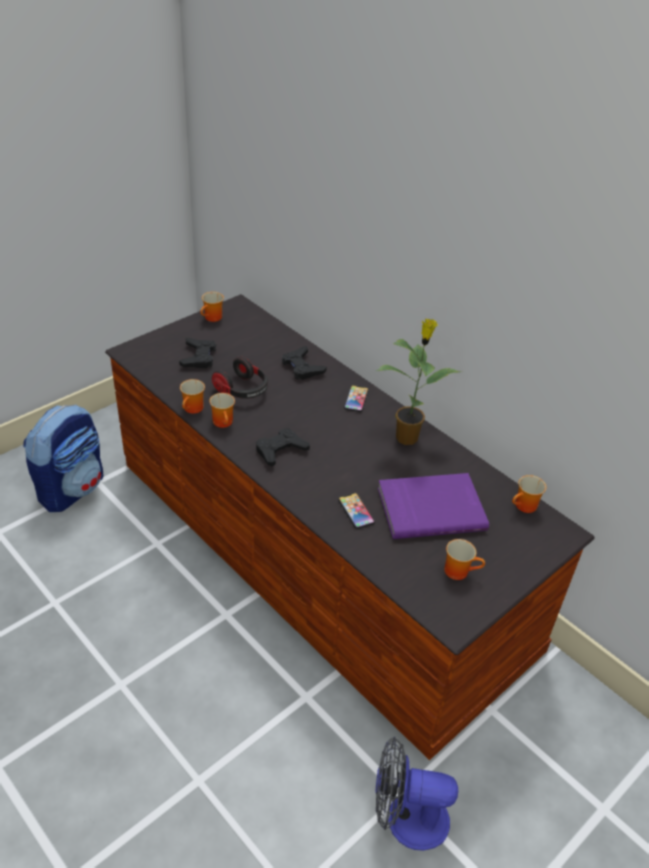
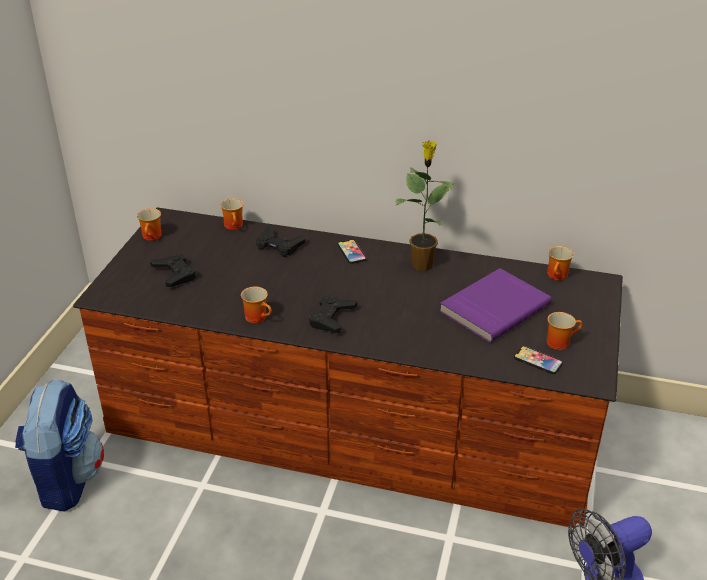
camera: 30 degrees left, 5 degrees down
mug [180,379,205,414] -> mug moved to [220,198,244,230]
headphones [212,356,268,399] -> none
phone [338,493,375,529] -> phone moved to [514,346,563,374]

